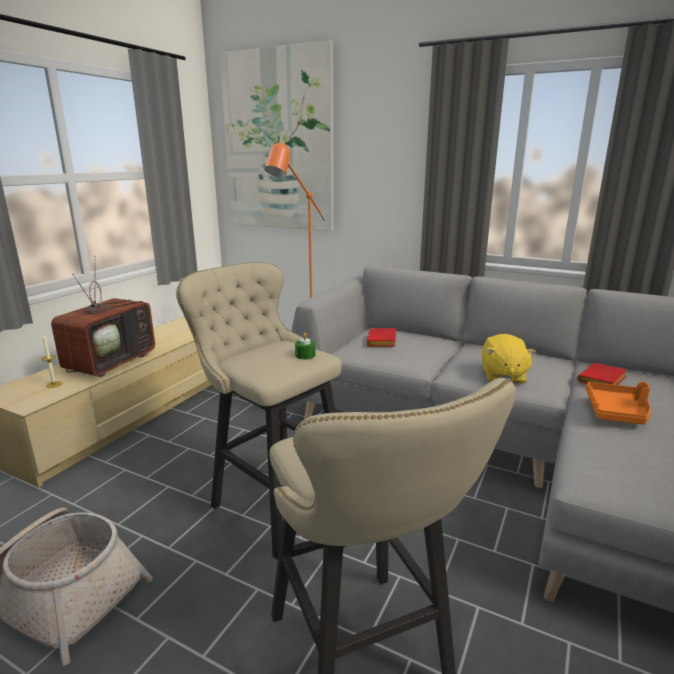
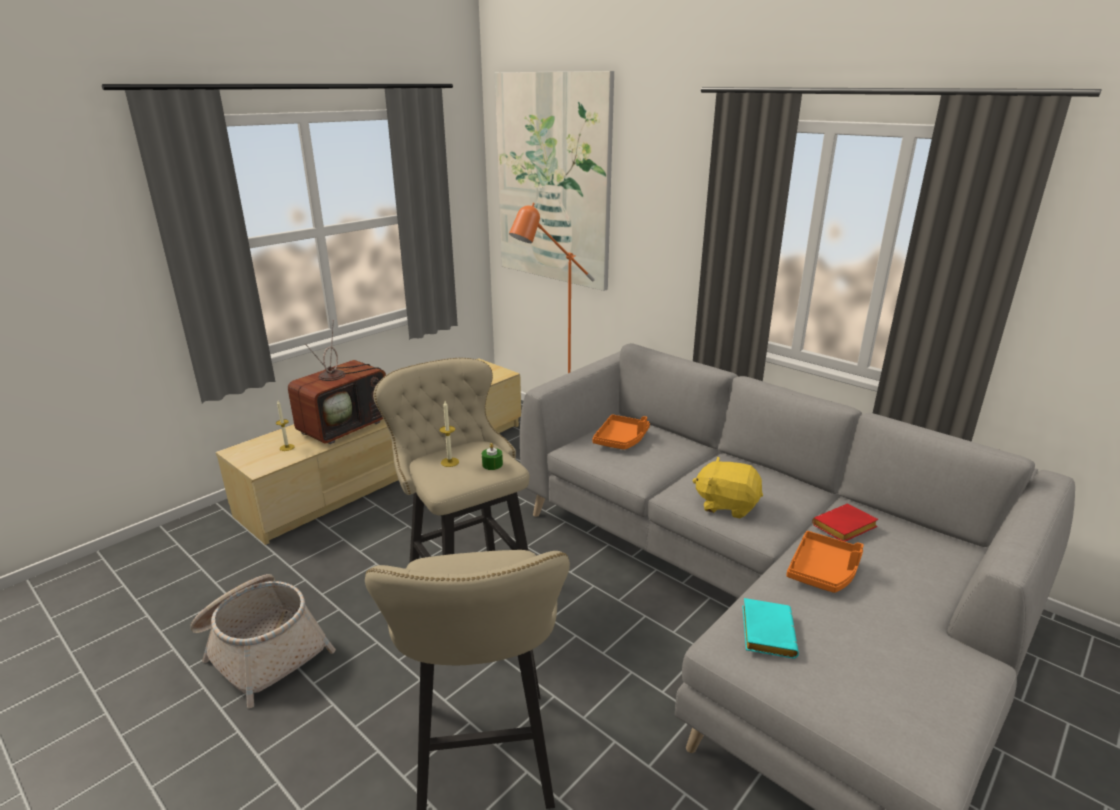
camera: 15 degrees right, 5 degrees up
red book [366,328,396,347] -> orange tray [593,414,650,450]
yellow plush toy [482,334,536,384] -> yellow plush toy turned 90 degrees clockwise [692,457,763,519]
none -> candle [439,401,459,467]
none -> turquoise book [742,598,799,659]

